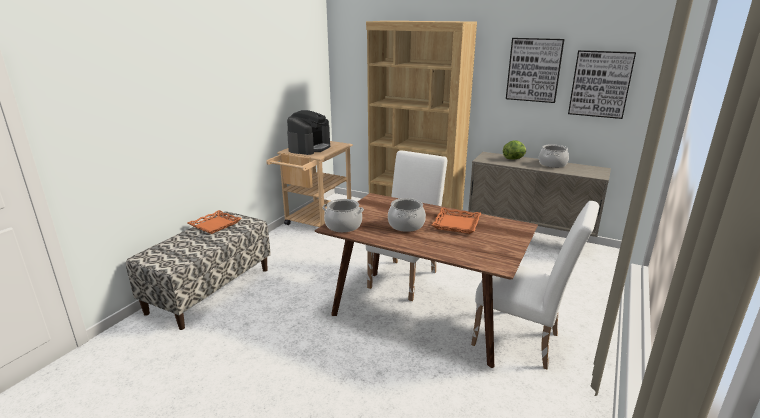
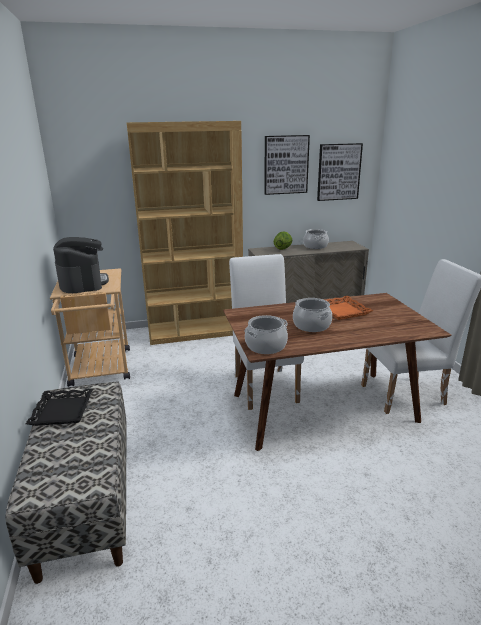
camera: 40 degrees left, 0 degrees up
orange tray [188,210,242,234] -> black tray [26,388,93,426]

